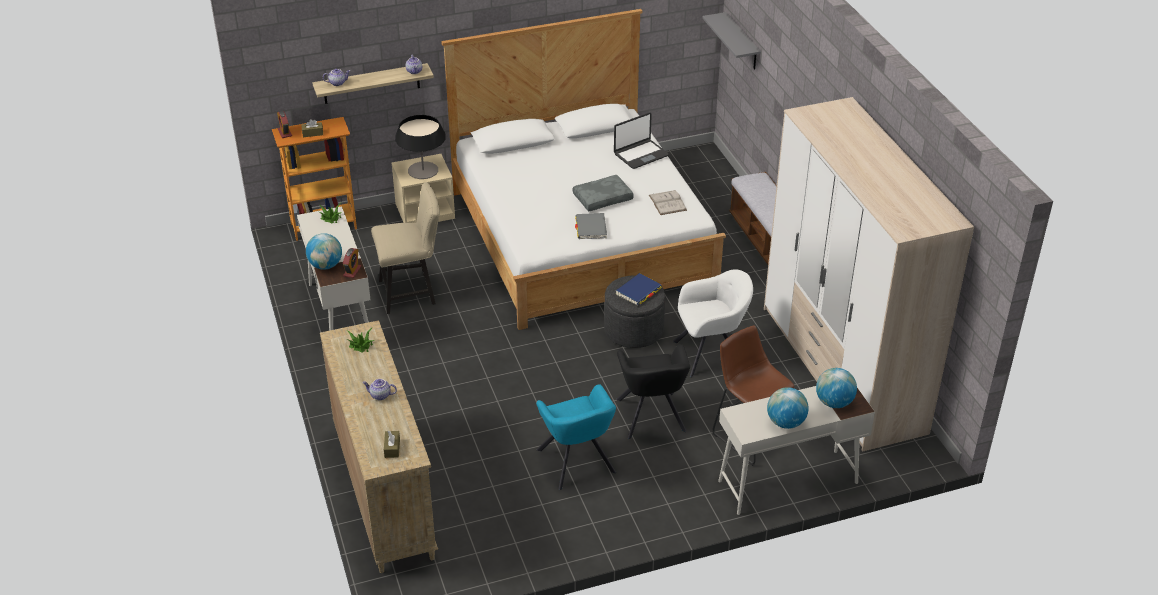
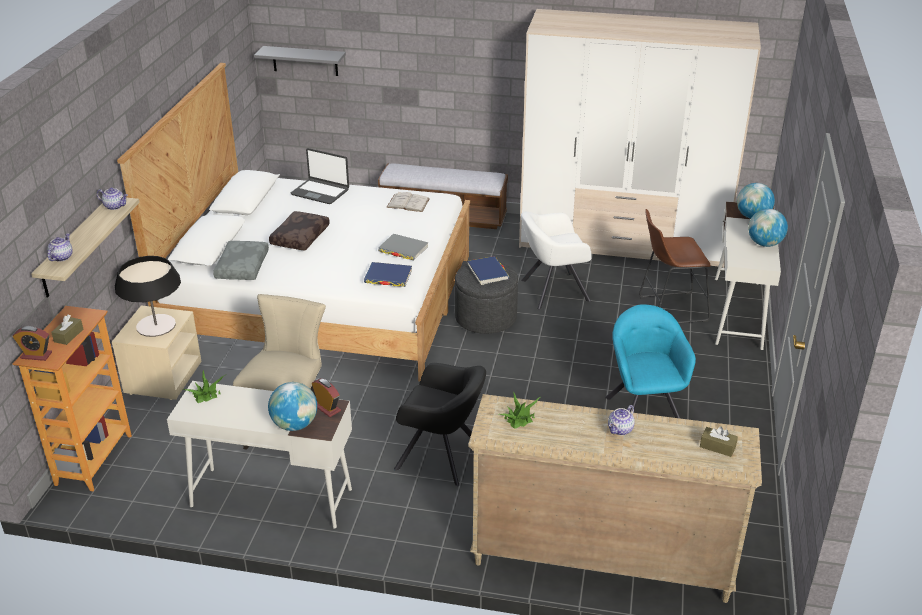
camera: 60 degrees left, 5 degrees down
turquoise armchair [536,384,616,490] -> turquoise armchair turned 105 degrees counterclockwise [605,304,696,419]
grey pillow [572,175,634,211] -> grey pillow moved to [213,241,269,280]
laptop [614,112,669,169] -> laptop turned 120 degrees clockwise [290,148,349,204]
black armchair [617,344,690,439] -> black armchair moved to [394,363,486,486]
white armchair [673,269,753,377] -> white armchair turned 120 degrees counterclockwise [521,212,592,309]
none -> brown pillow [269,211,330,250]
none -> blue book [364,262,412,287]

